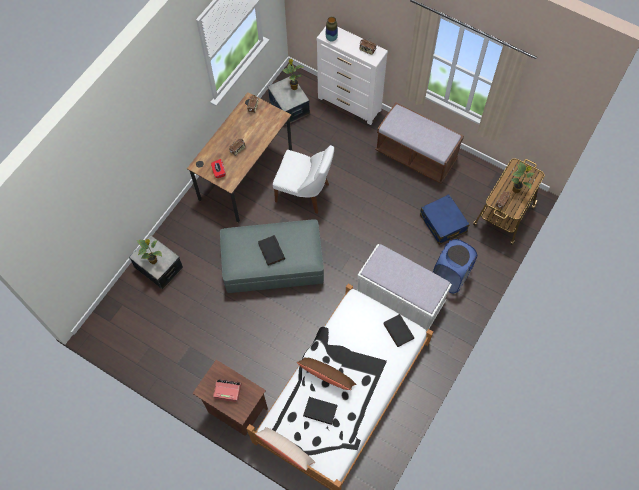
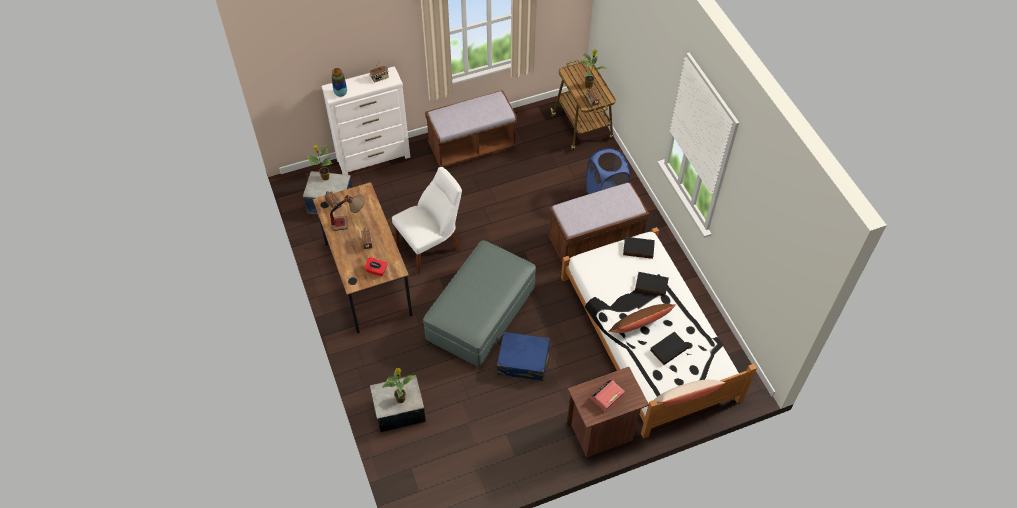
camera: 55 degrees left, 10 degrees down
black book [258,235,285,266] -> black book moved to [635,272,669,297]
white bench [357,244,452,331] -> brown bench [548,183,649,261]
blue suitcase [420,194,470,245] -> blue suitcase moved to [497,332,551,381]
none -> table lamp [330,195,365,231]

